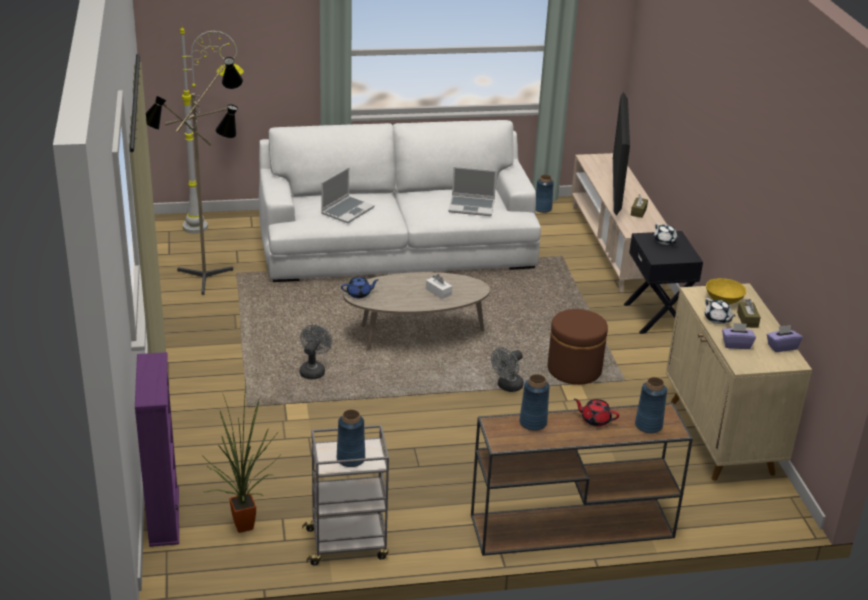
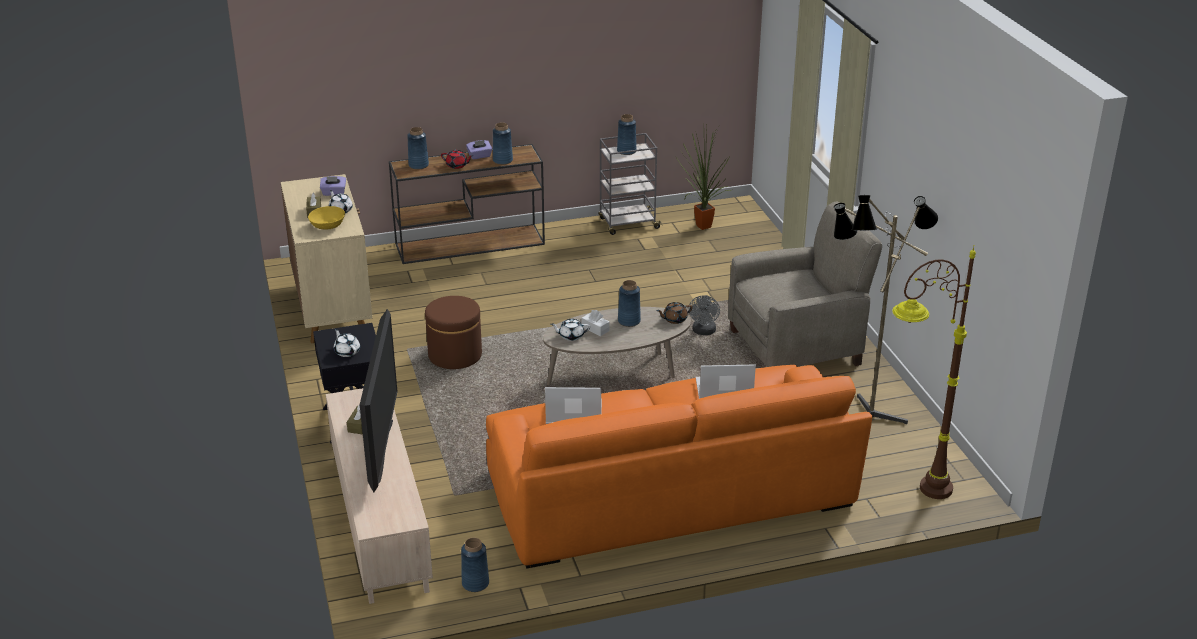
camera: 175 degrees right, 0 degrees up
purple bookcase [135,352,179,547] -> none
grey floor lamp [180,27,244,234] -> brown floor lamp [892,245,976,499]
white sofa [259,120,541,282] -> orange sofa [486,365,872,569]
laptop [321,167,374,223] -> laptop turned 60 degrees clockwise [696,364,756,399]
blue teapot [341,277,379,298] -> brown teapot [656,302,692,324]
grey fan [491,347,524,392] -> none
purple tissue box [767,325,803,352] -> purple tissue box moved to [466,140,492,159]
none -> white teapot [551,319,590,341]
none -> blue vase [618,280,641,327]
none -> beige armchair [728,202,882,367]

